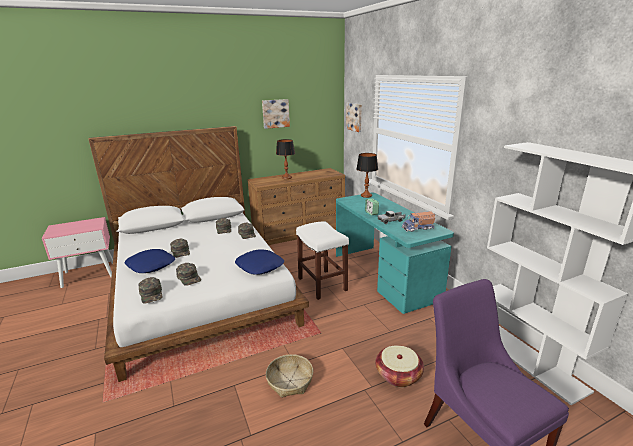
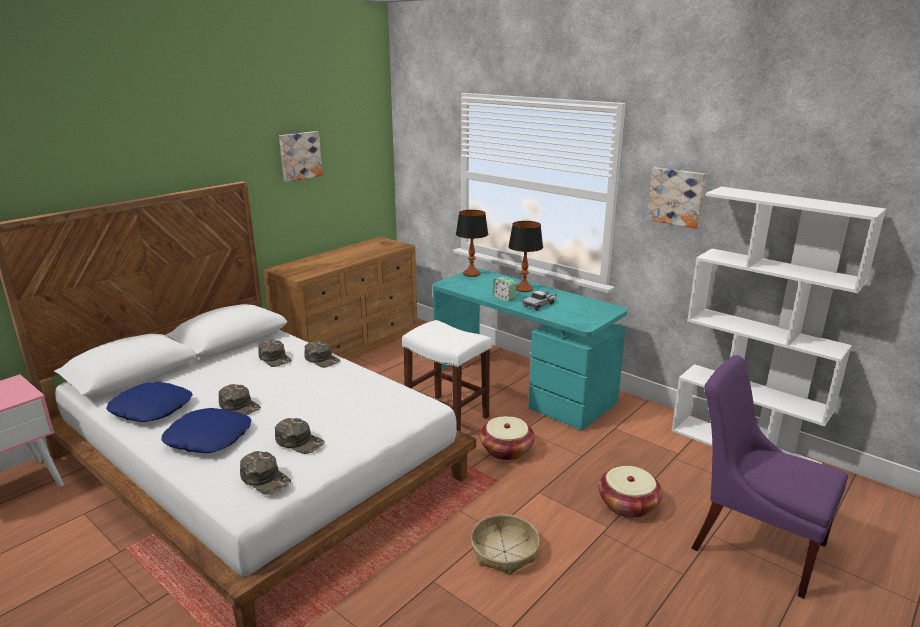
camera: 25 degrees left, 0 degrees up
blue pillow [235,249,284,274] -> blue pillow moved to [106,382,193,422]
table lamp [276,139,295,179] -> table lamp moved to [508,221,543,292]
picture [346,103,362,132] -> picture moved to [647,167,707,229]
toy truck [402,211,435,232] -> none
none -> basket [480,416,535,460]

